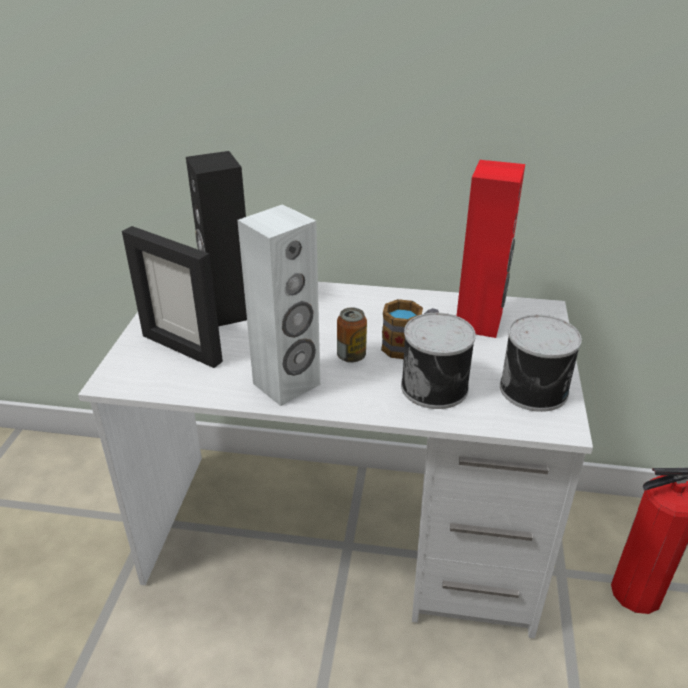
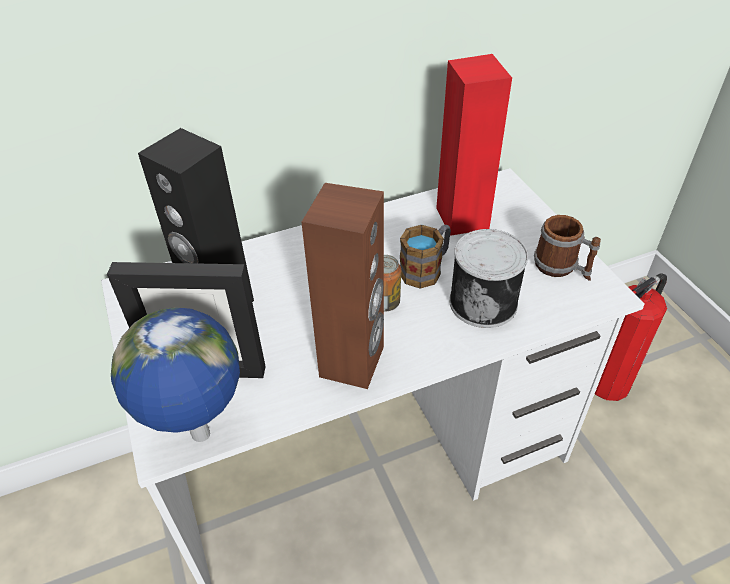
camera: 30 degrees left, 10 degrees up
white speaker [237,204,320,406] -> brown speaker [301,183,384,389]
can [500,315,582,412] -> mug [534,215,601,281]
none -> globe [111,307,240,442]

